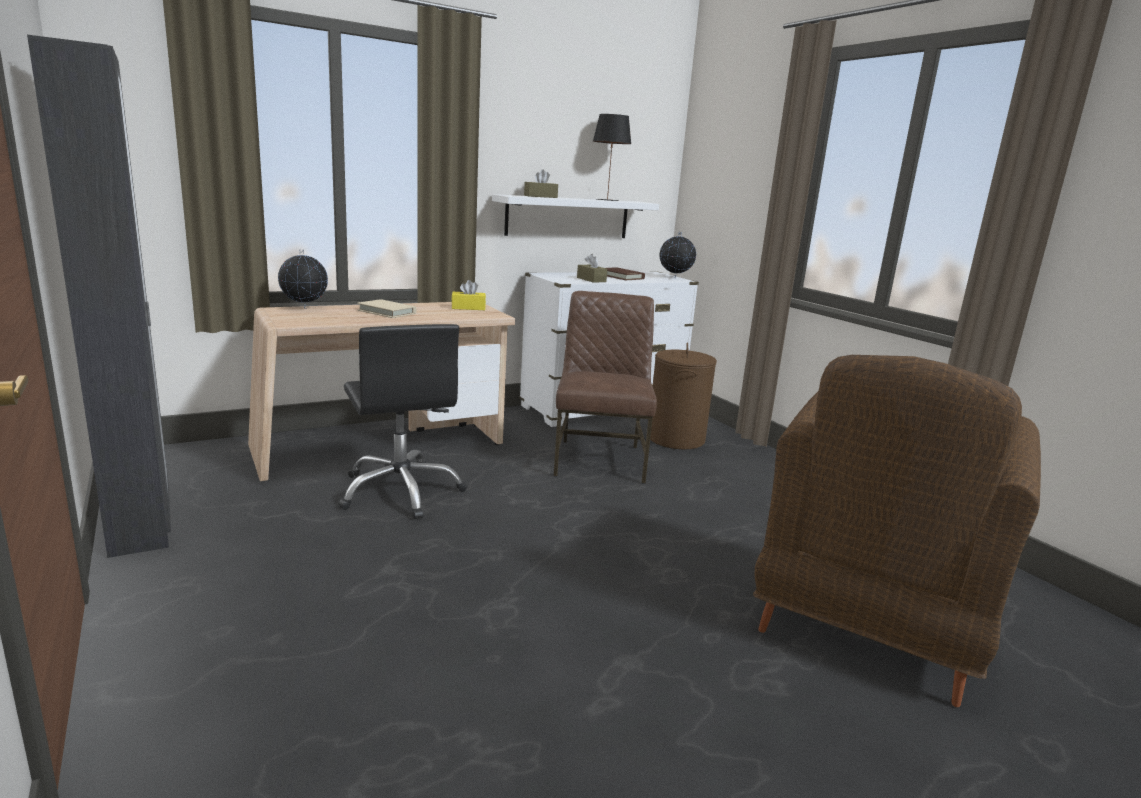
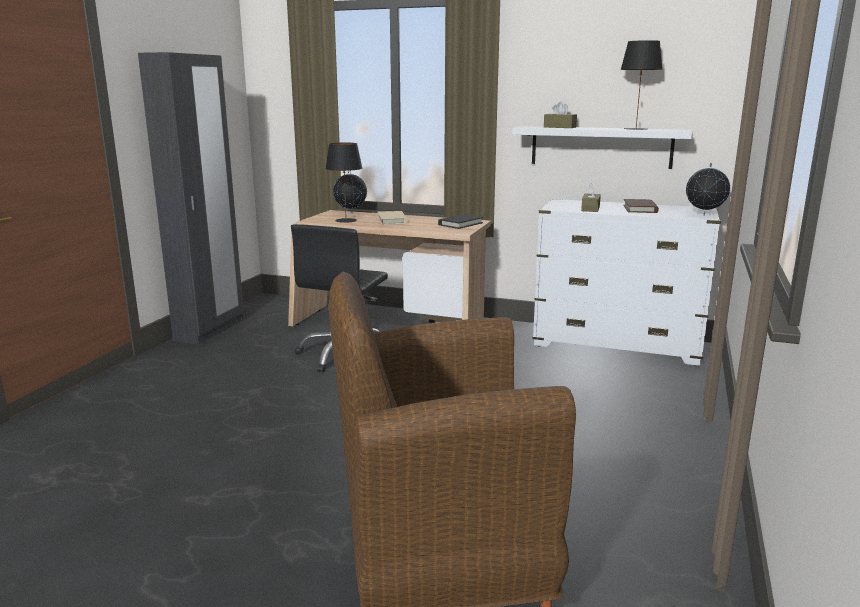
camera: 50 degrees right, 0 degrees up
yellow tissue box [451,280,486,310] -> black book [438,214,483,229]
brown chair [553,291,657,484] -> none
brown laundry basket [650,343,717,449] -> none
none -> black table lamp [325,143,362,223]

